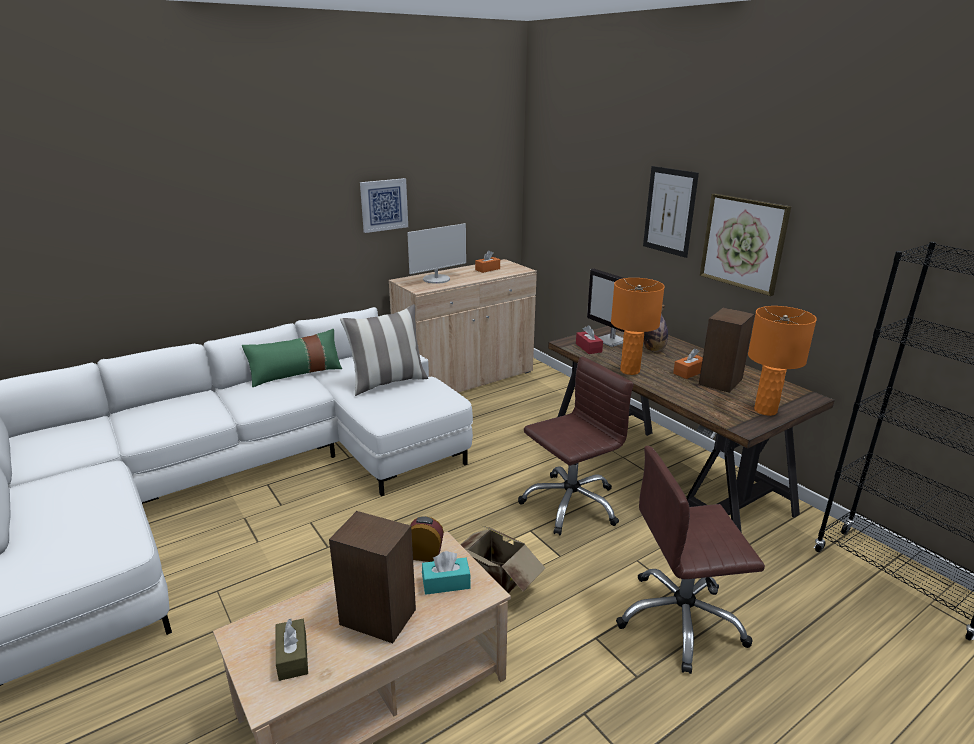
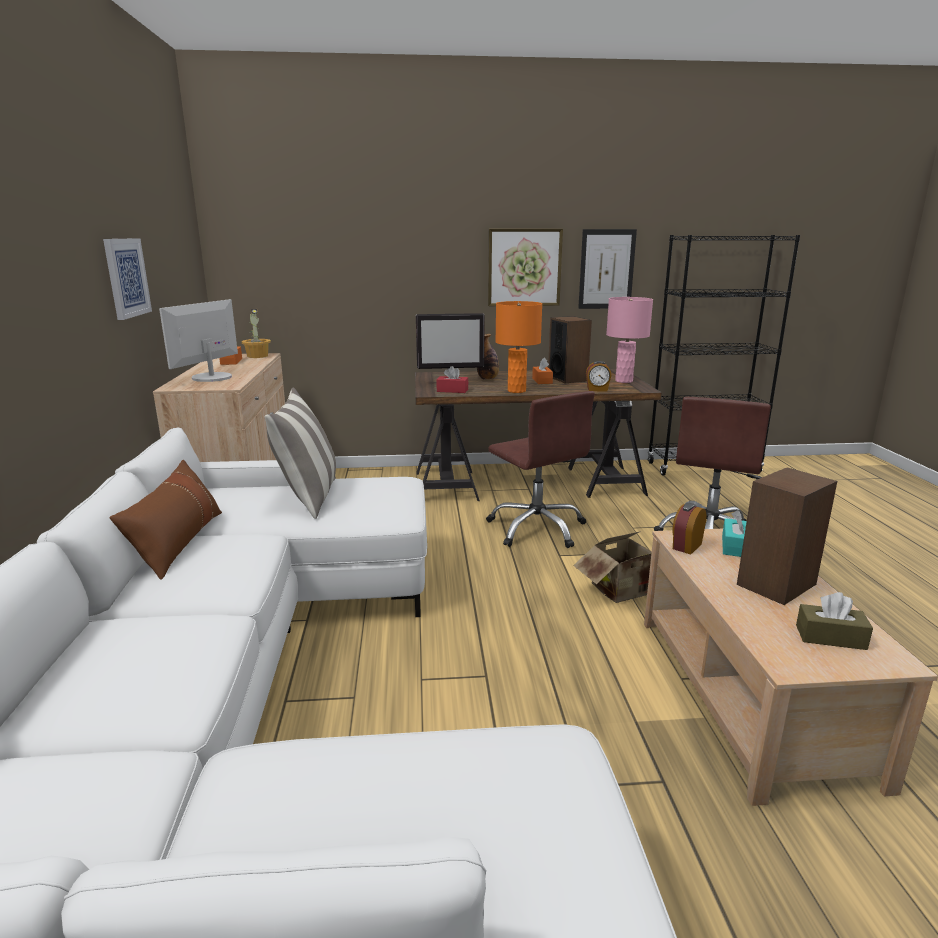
camera: 60 degrees left, 5 degrees down
green pillow [242,329,342,387] -> brown pillow [110,460,222,580]
monitor [407,223,466,284] -> monitor turned 150 degrees counterclockwise [159,299,238,382]
brown office chair [518,356,633,535] -> brown office chair turned 150 degrees clockwise [486,391,595,548]
picture [643,166,699,258] -> picture moved to [578,229,637,309]
orange table lamp [748,306,817,416] -> pink table lamp [606,297,653,383]
none -> potted plant [242,309,271,358]
none -> alarm clock [586,361,611,391]

